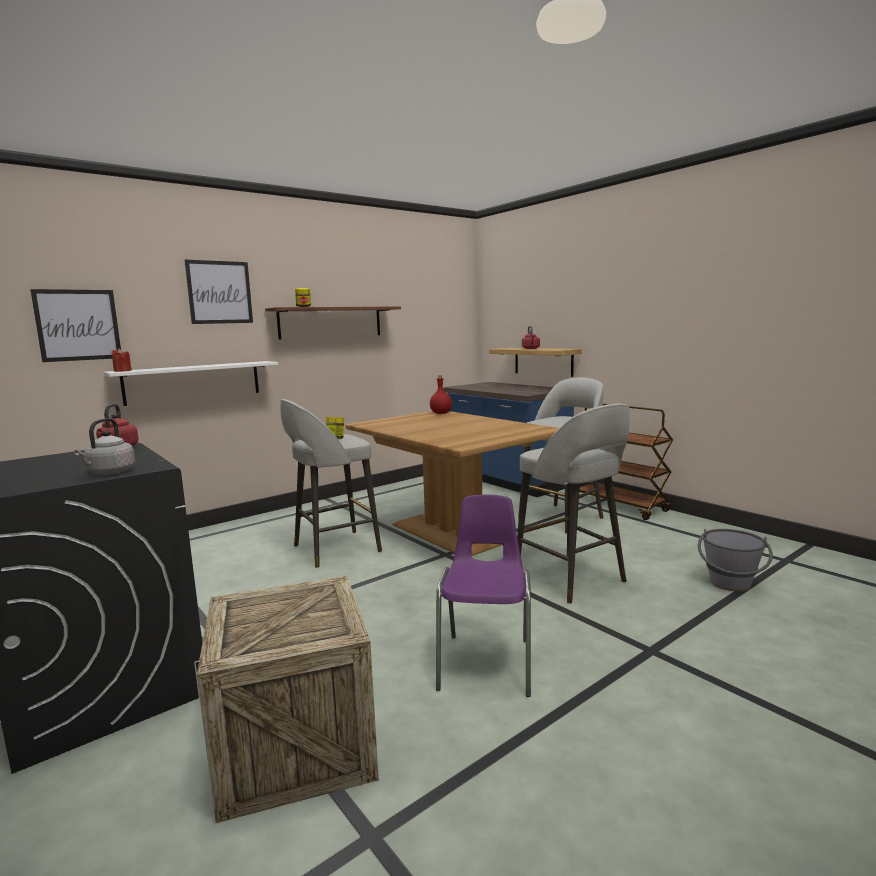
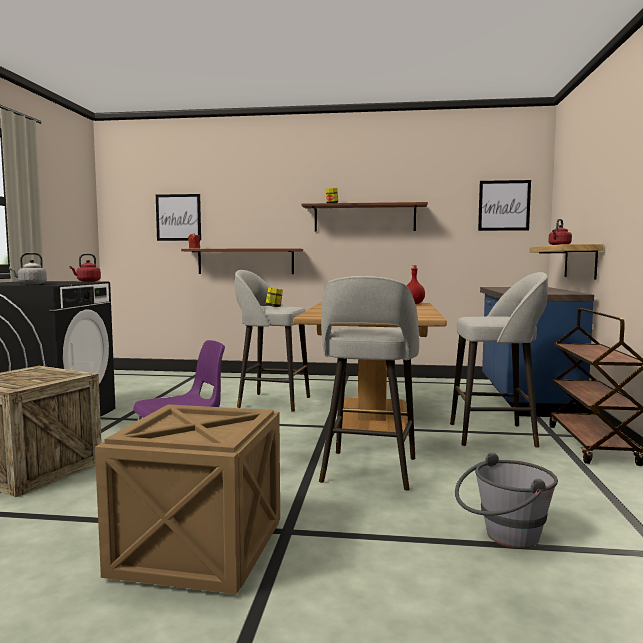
camera: 45 degrees right, 5 degrees down
white shelf [104,361,278,406] -> brown shelf [181,248,303,274]
picture [184,260,253,324] -> picture moved to [478,180,531,231]
none -> crate [95,404,280,594]

